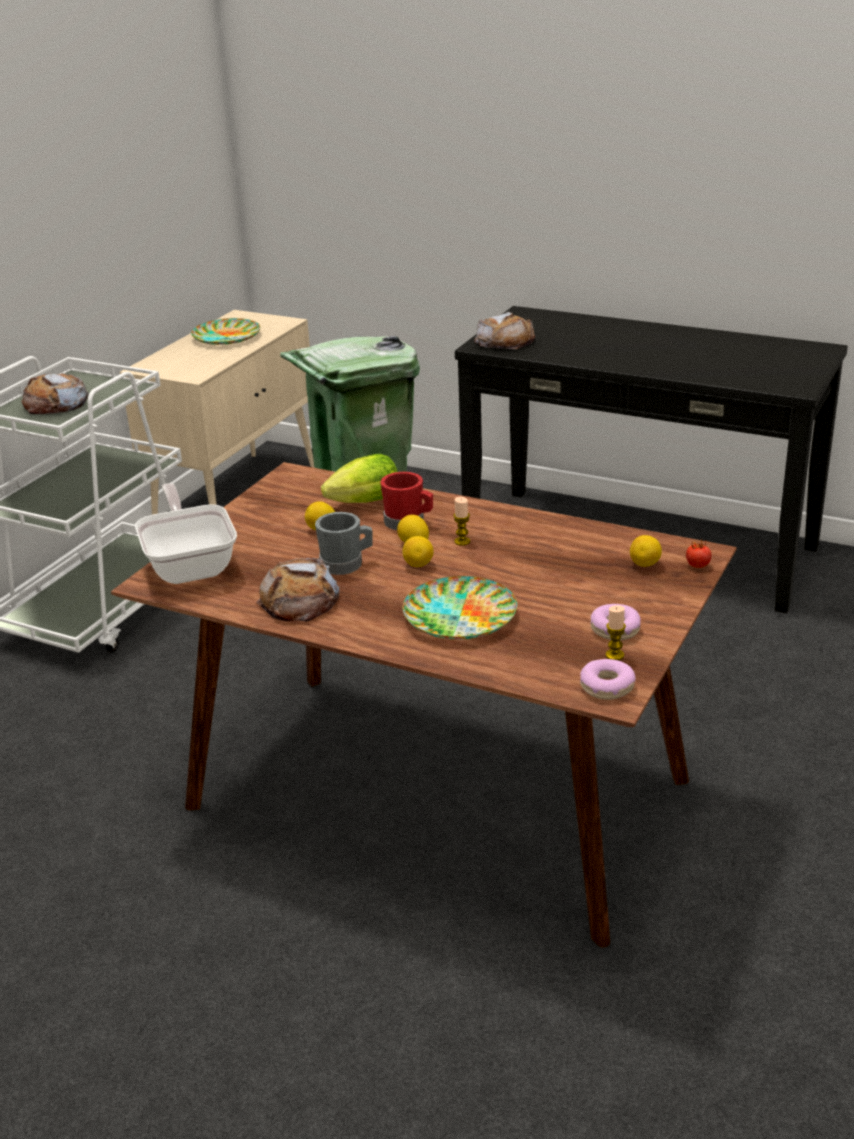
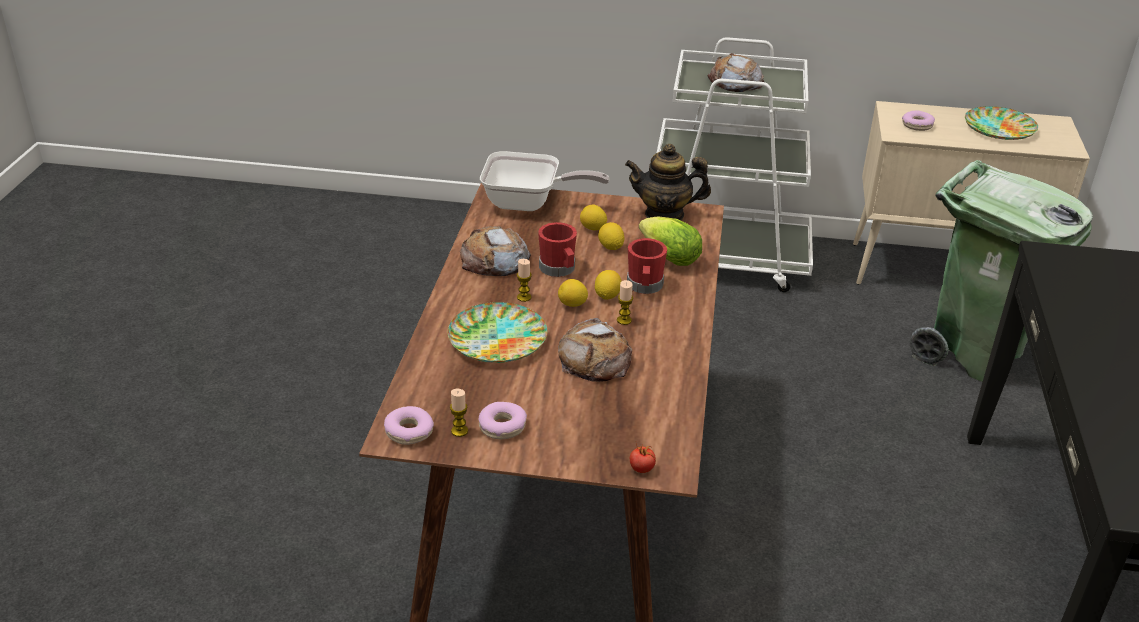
camera: 70 degrees right, 5 degrees up
frying pan [135,483,237,584] -> frying pan turned 45 degrees clockwise [480,151,610,211]
grey mug [315,512,372,575] -> red mug [538,222,577,277]
bread [474,312,535,349] -> bread moved to [558,318,632,382]
lemon [630,535,662,567] -> lemon moved to [580,205,607,230]
none -> candle [517,259,532,302]
none -> teapot [625,144,711,220]
none -> donut [902,111,935,131]

